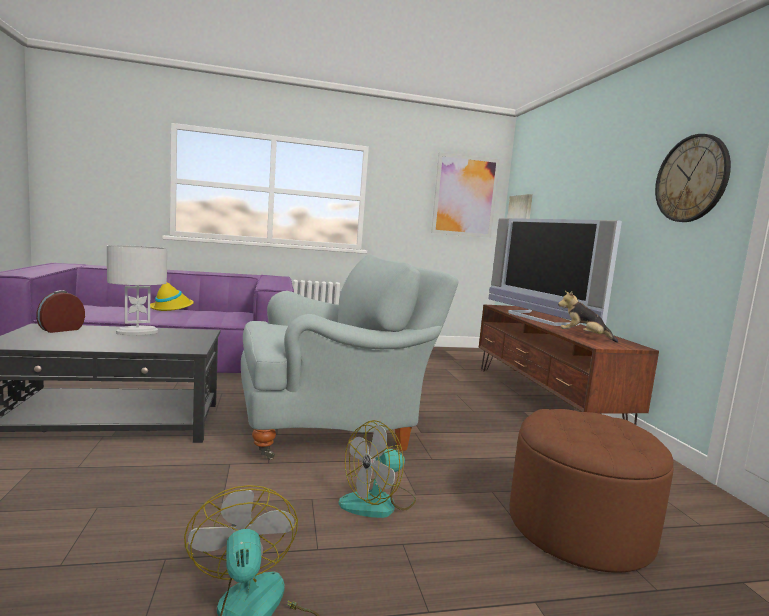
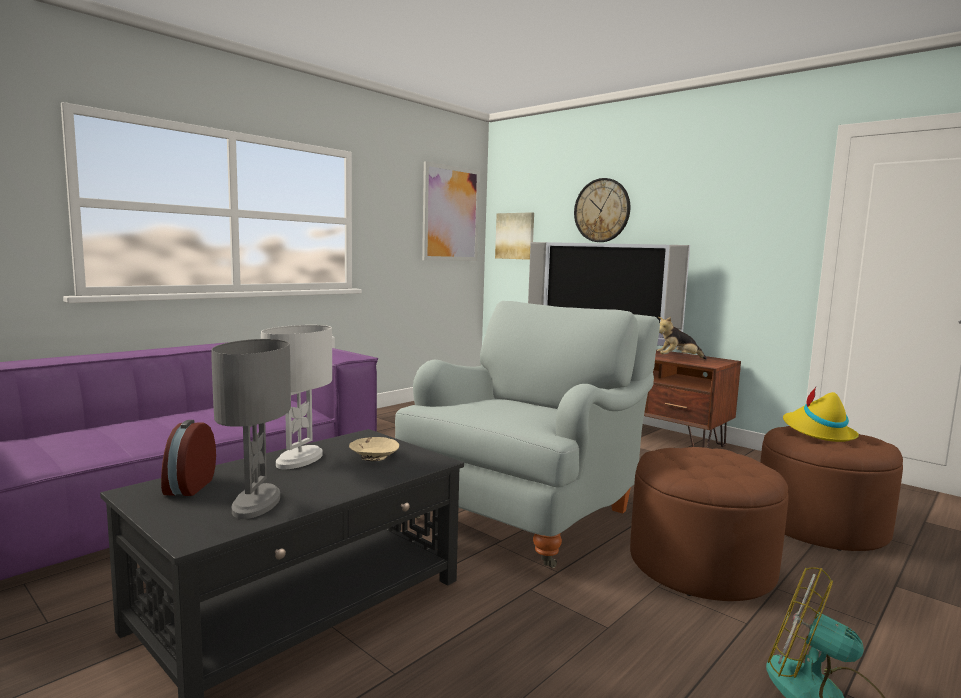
camera: 35 degrees left, 0 degrees up
yellow hat [150,282,194,311] -> yellow hat moved to [783,387,859,442]
fan [339,420,416,518] -> brown ottoman [630,447,788,601]
wall clock [655,134,731,222] -> wall clock moved to [574,178,631,242]
none -> grey table lamp [211,339,291,519]
none -> beige bowl [349,437,399,461]

